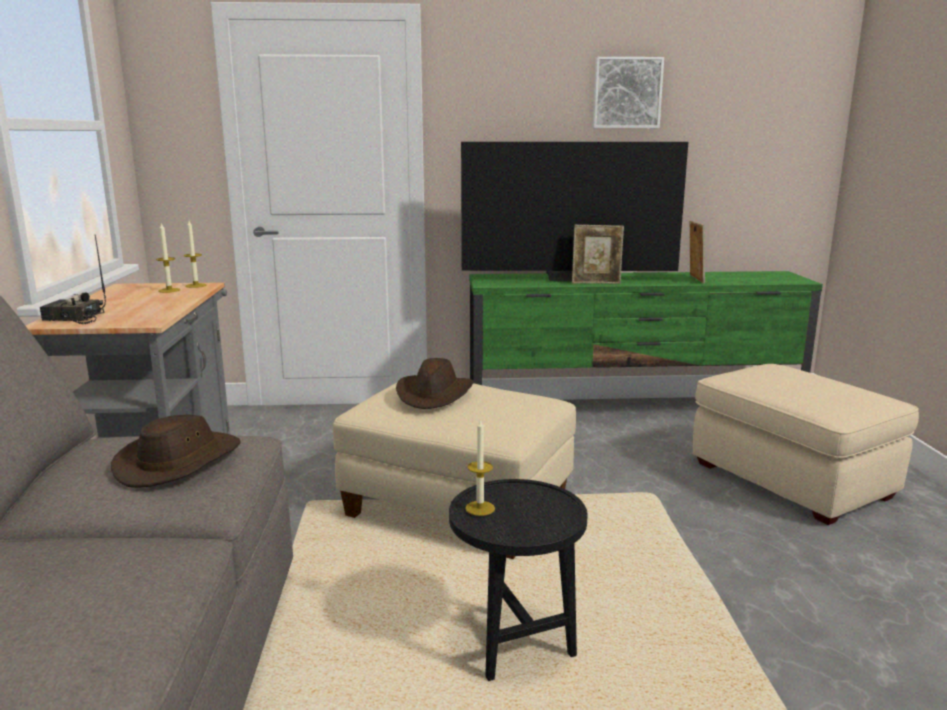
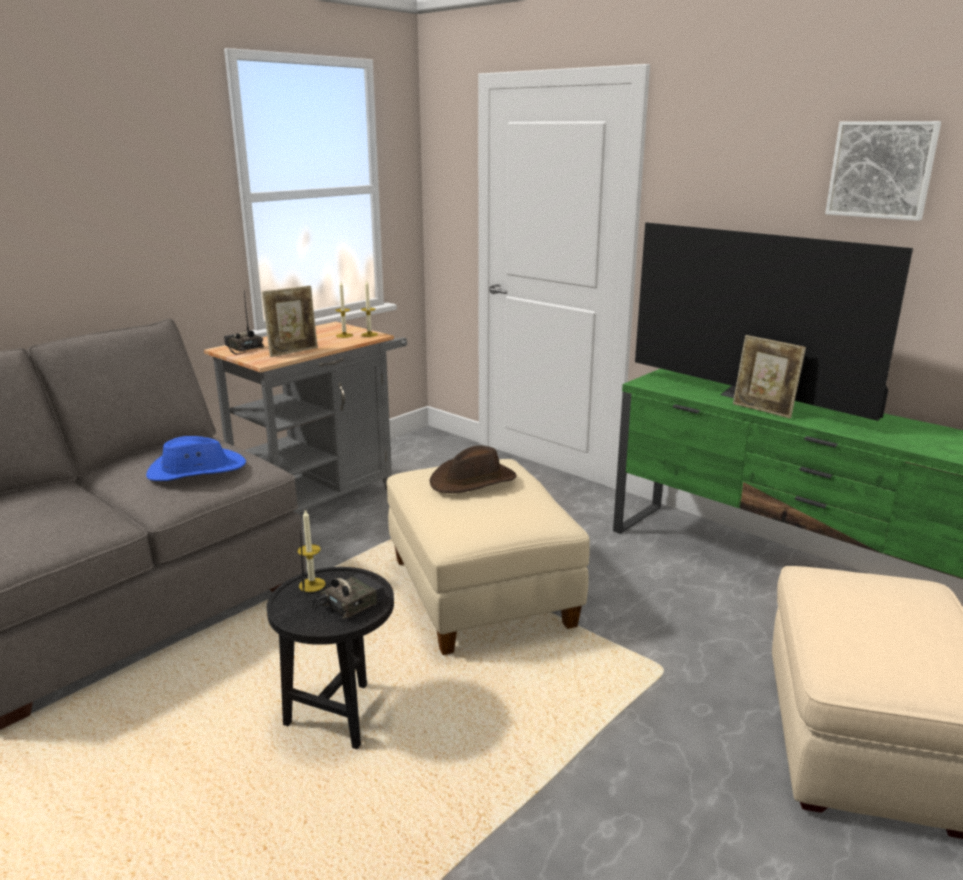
camera: 45 degrees right, 5 degrees up
brown hat [111,414,240,488] -> blue hat [146,436,246,481]
picture frame [689,221,706,283] -> picture frame moved to [262,286,318,357]
none -> radio [300,530,385,620]

